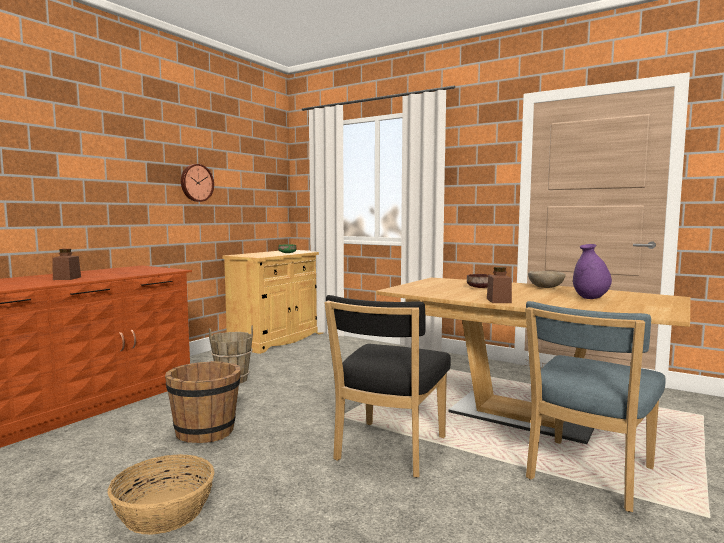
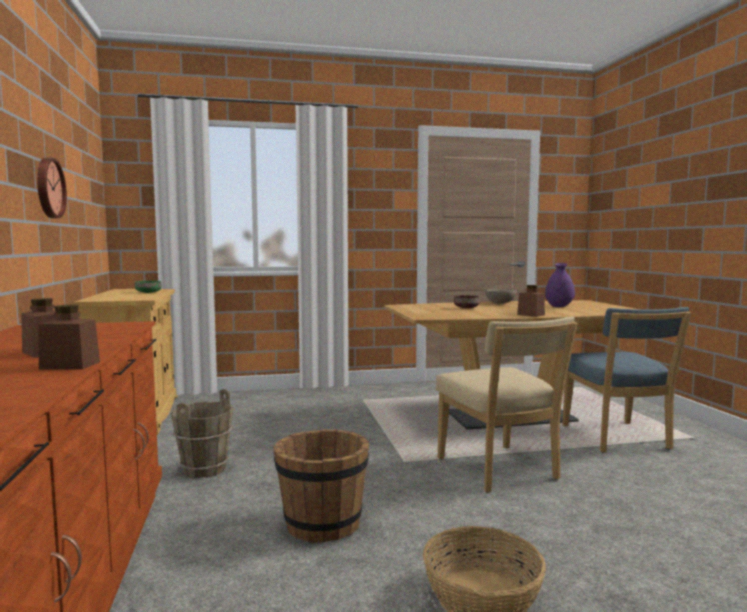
camera: 45 degrees left, 0 degrees up
black chair [324,295,451,478] -> beige chair [436,317,578,493]
none -> brown jar [38,305,100,370]

